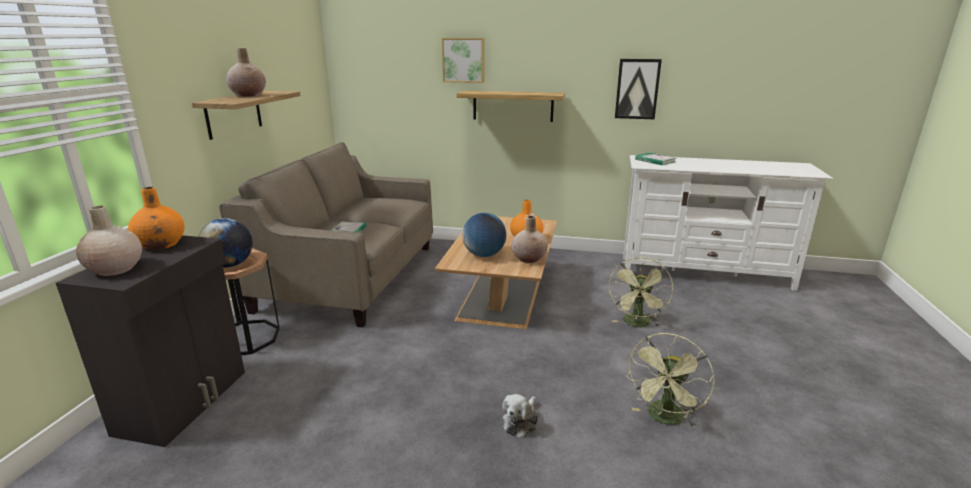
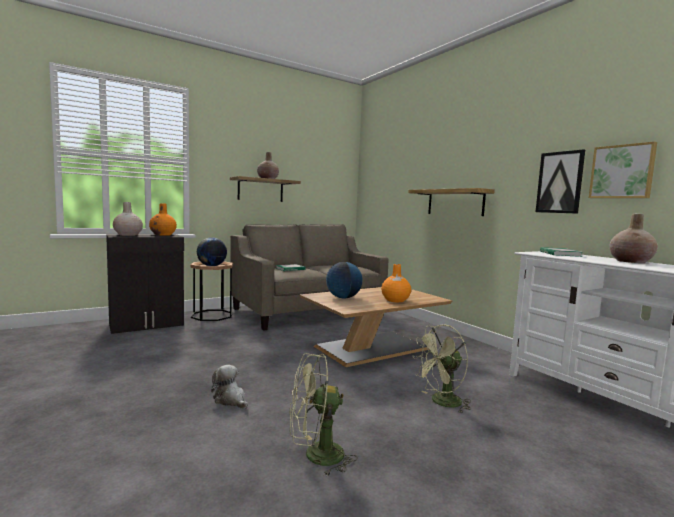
camera: 45 degrees right, 15 degrees down
picture [442,38,484,83] -> picture moved to [589,142,657,198]
plush toy [502,394,538,438] -> plush toy turned 60 degrees clockwise [211,365,248,409]
beige vase [511,216,548,263] -> beige vase moved to [609,214,658,263]

